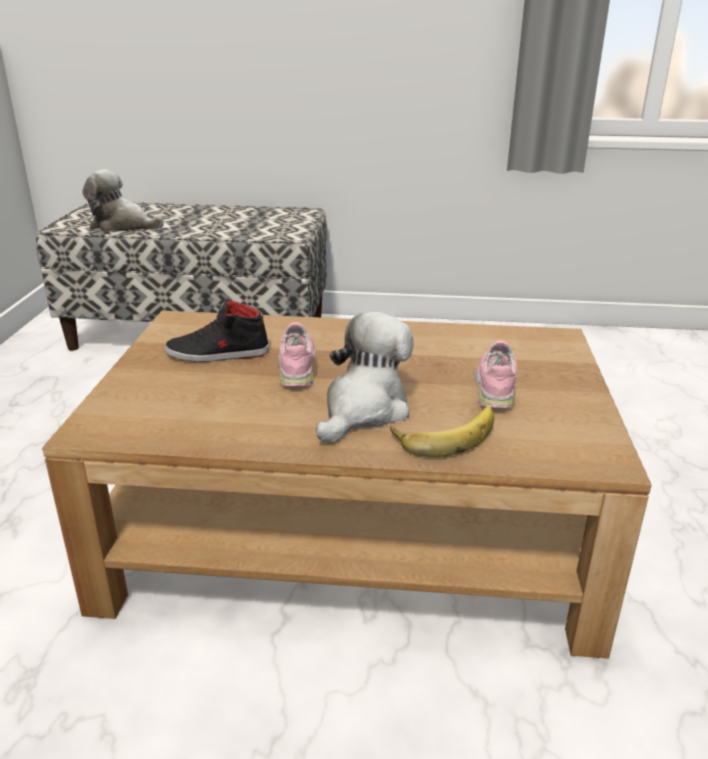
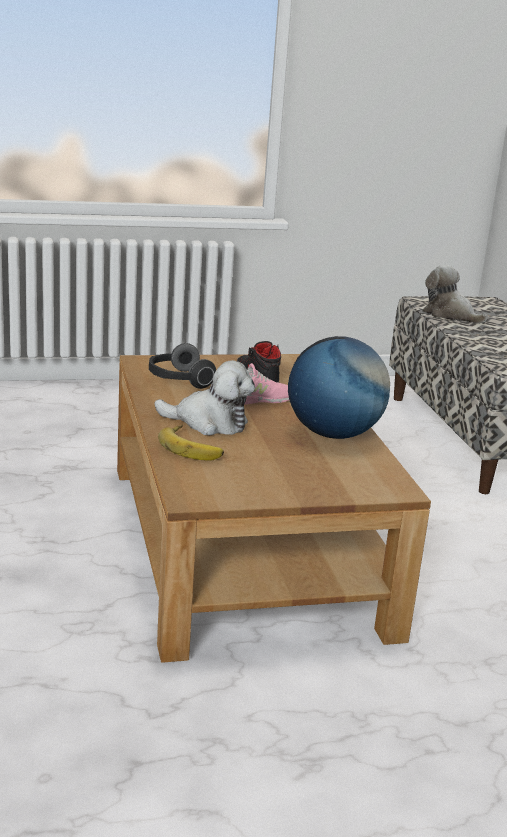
camera: 70 degrees right, 5 degrees down
plush toy [83,169,164,232] -> plush toy turned 45 degrees counterclockwise [422,265,488,324]
pink shoe [475,340,517,408] -> none
none -> headphones [149,343,216,389]
none -> globe [288,336,390,439]

